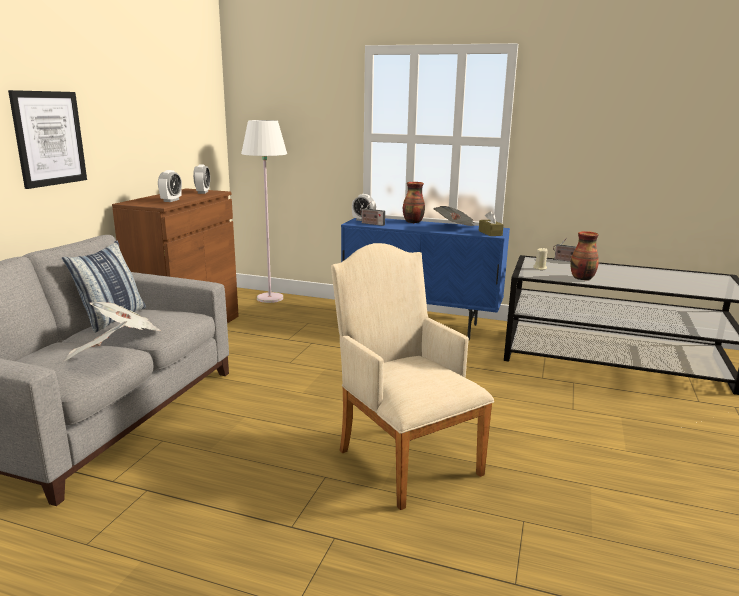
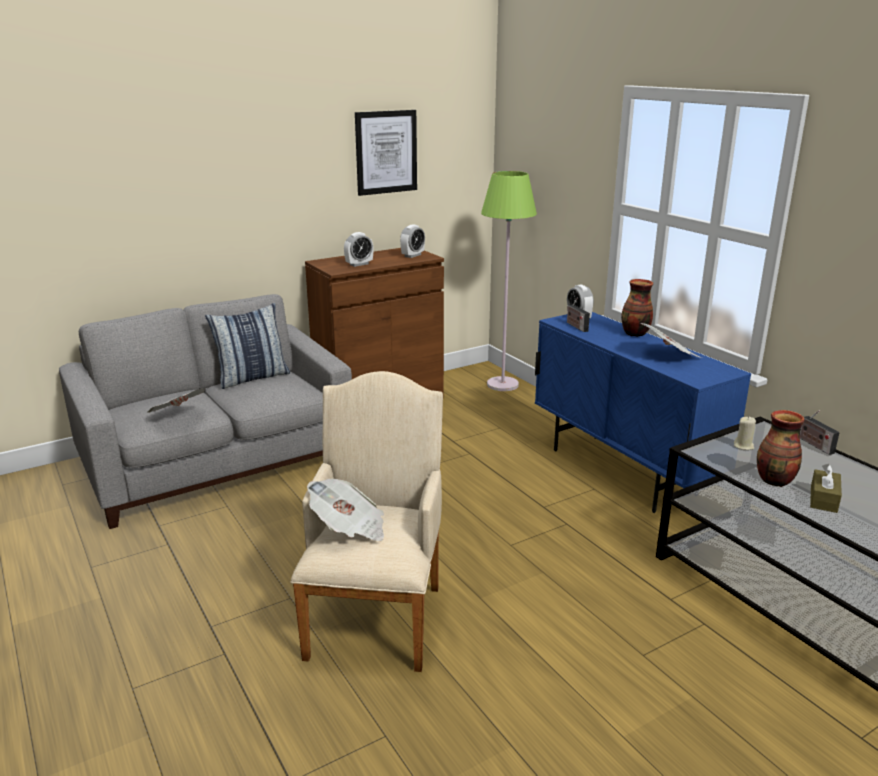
camera: 40 degrees right, 5 degrees up
picture [8,90,87,189] -> picture moved to [355,110,417,196]
newspaper [90,302,161,331] -> newspaper moved to [307,479,384,541]
white floor lamp [241,120,287,303] -> green floor lamp [481,171,537,391]
brown tissue box [479,211,504,236] -> brown tissue box moved to [810,464,842,513]

